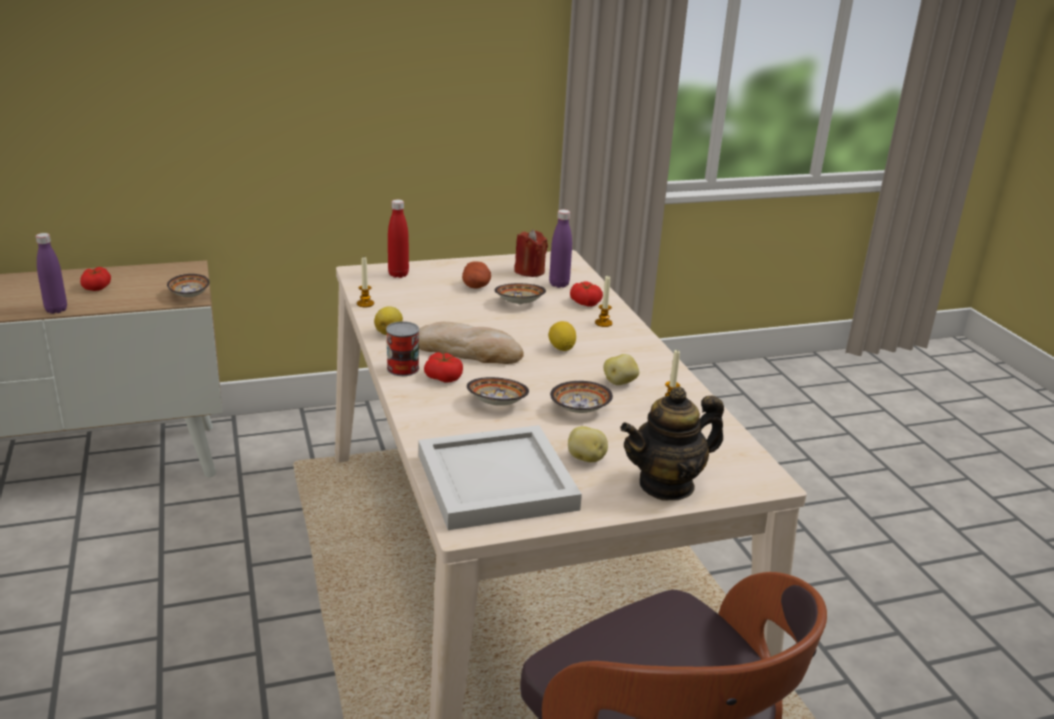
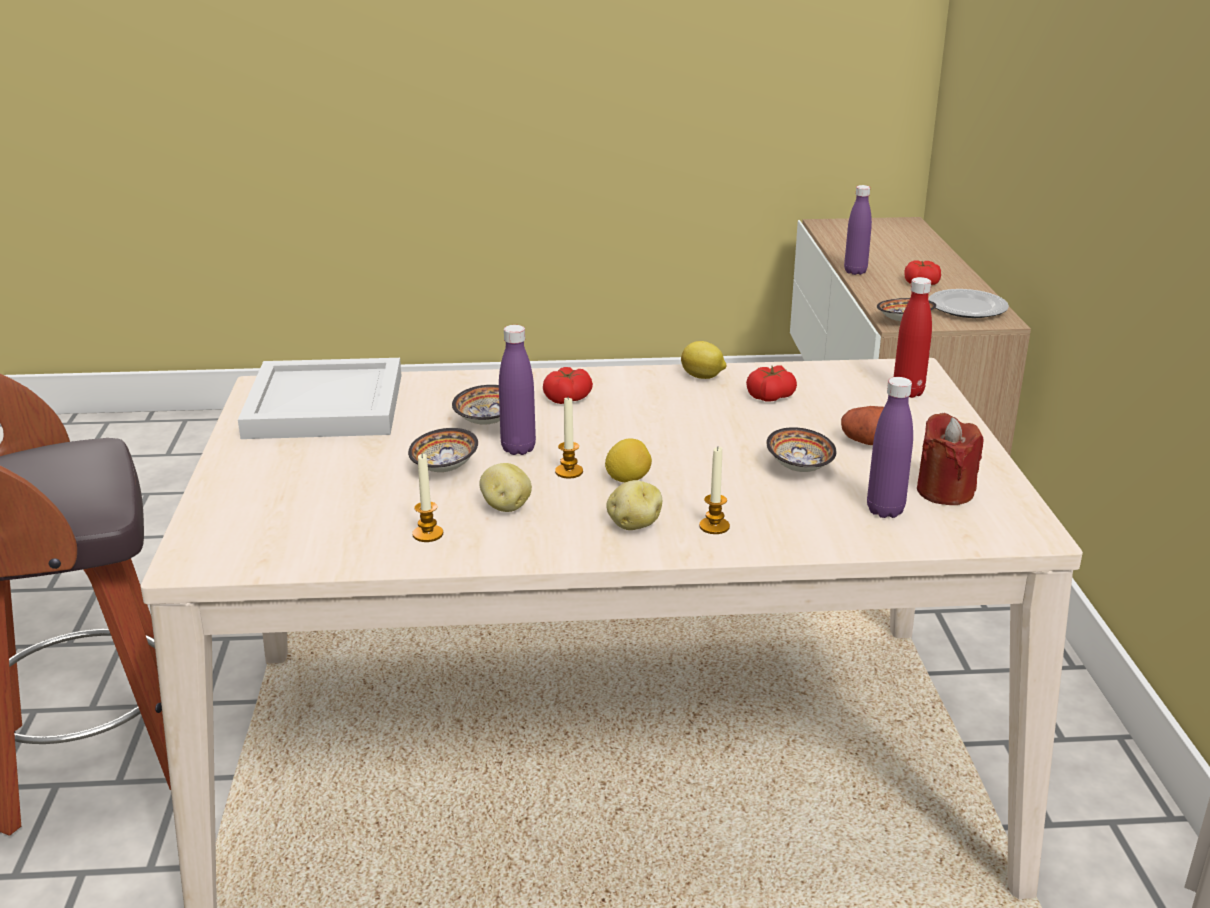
camera: 105 degrees right, 0 degrees up
candle [357,257,374,307] -> candle moved to [555,398,583,479]
can [386,321,419,376] -> none
bread [419,322,524,364] -> none
potato [568,426,608,462] -> potato moved to [606,480,662,530]
tomato [570,281,603,307] -> tomato moved to [746,365,797,402]
teapot [620,387,724,500] -> none
none -> purple bottle [499,325,536,455]
none -> plate [929,289,1009,318]

